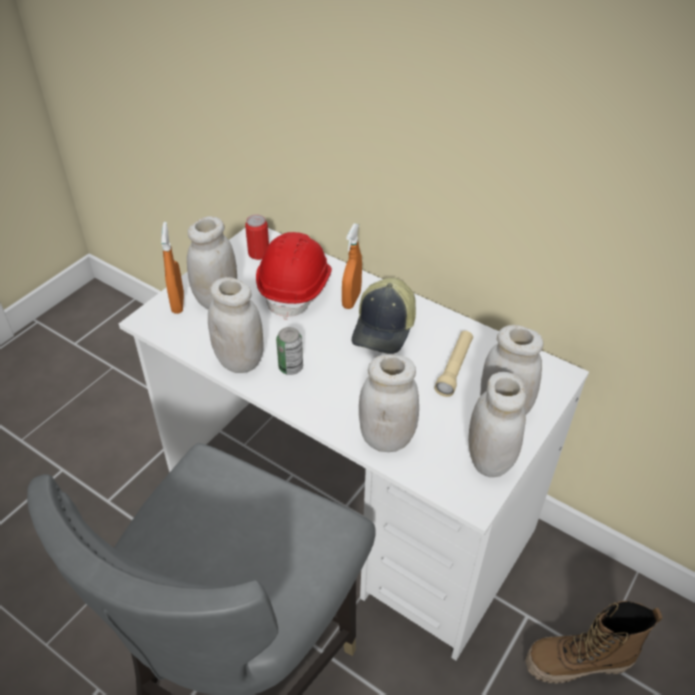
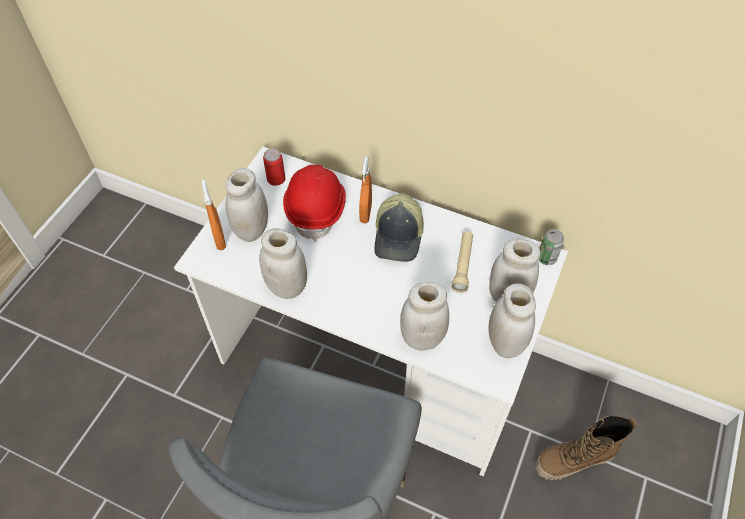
camera: 10 degrees left, 10 degrees up
can [276,327,303,375] -> can moved to [539,229,564,265]

